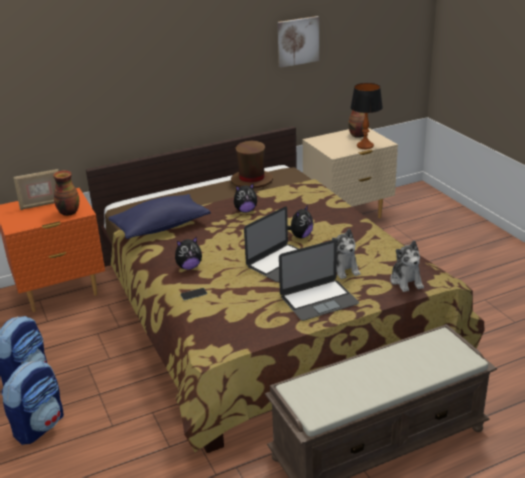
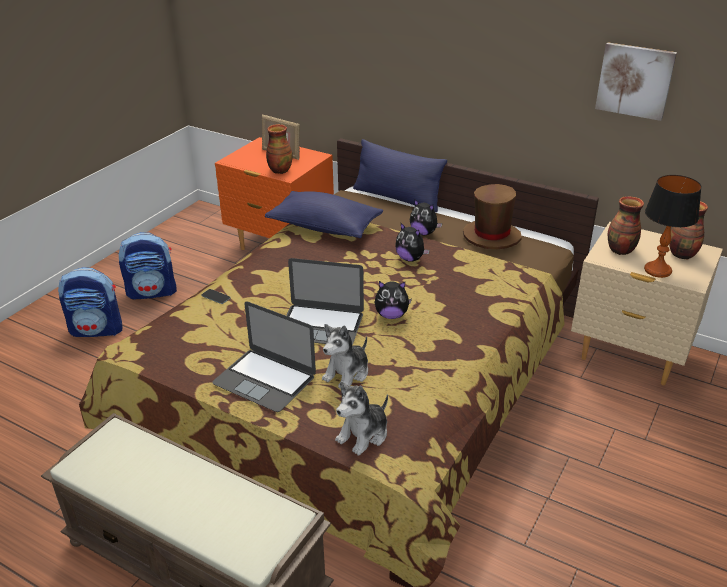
camera: 55 degrees right, 5 degrees up
plush toy [175,237,202,270] -> plush toy moved to [410,199,442,235]
none -> blue pillow [353,139,447,212]
none -> vase [608,196,644,255]

